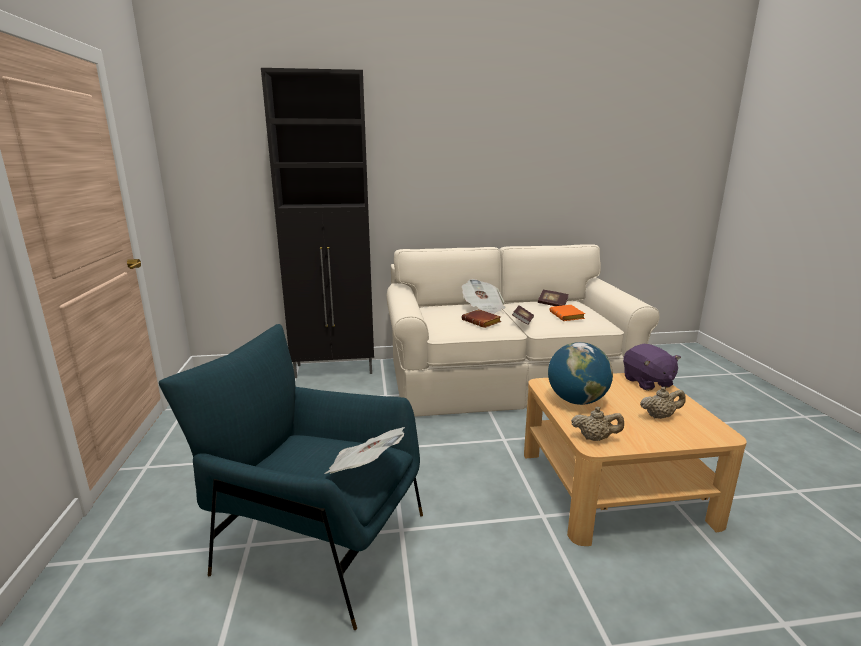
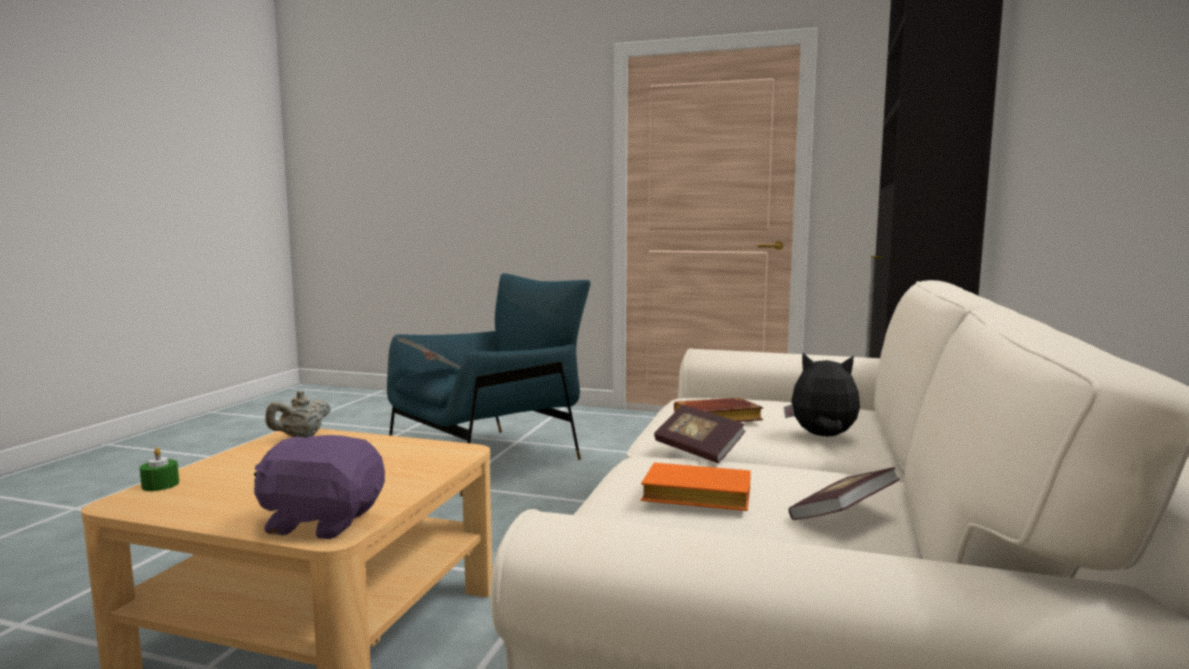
camera: 115 degrees right, 10 degrees down
newspaper [462,279,506,314] -> plush toy [784,352,860,436]
globe [548,342,613,405] -> none
beige teapot [640,387,686,419] -> none
none -> green candle [140,448,179,491]

